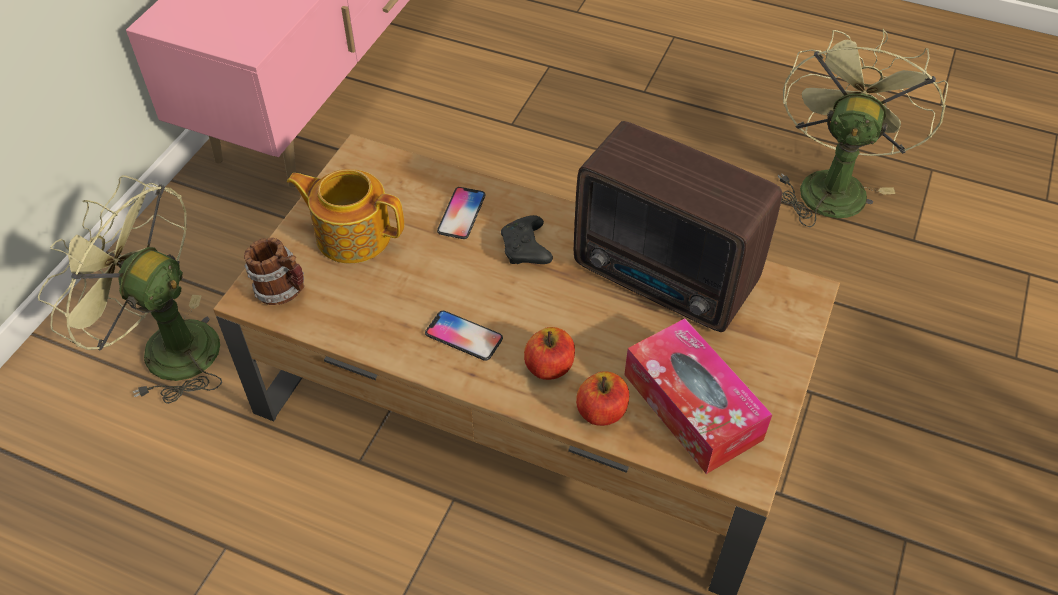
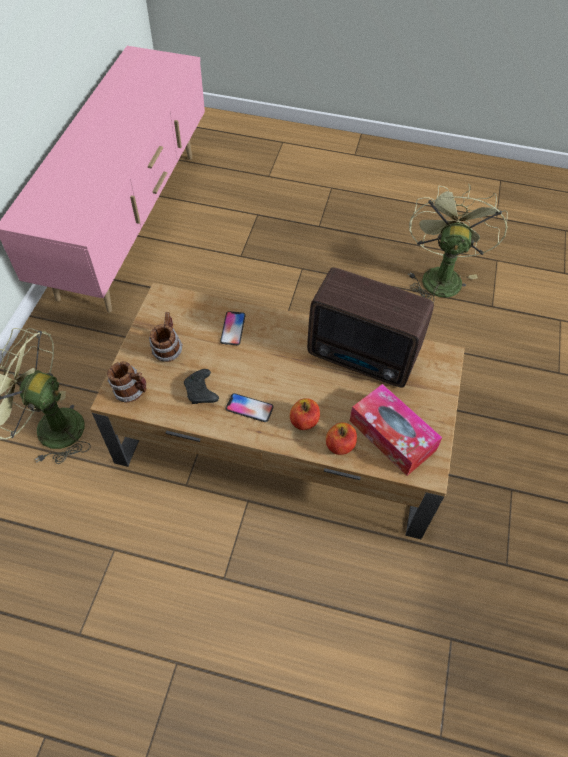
camera: 10 degrees left, 5 degrees up
teapot [287,169,404,263] -> mug [149,312,183,362]
black game controller [501,215,553,264] -> black game controller moved to [184,369,219,404]

